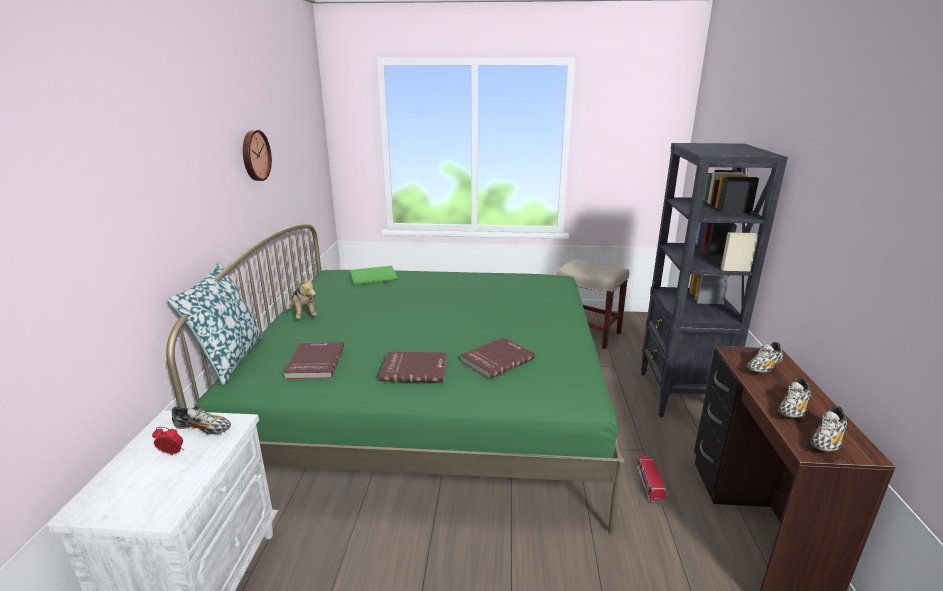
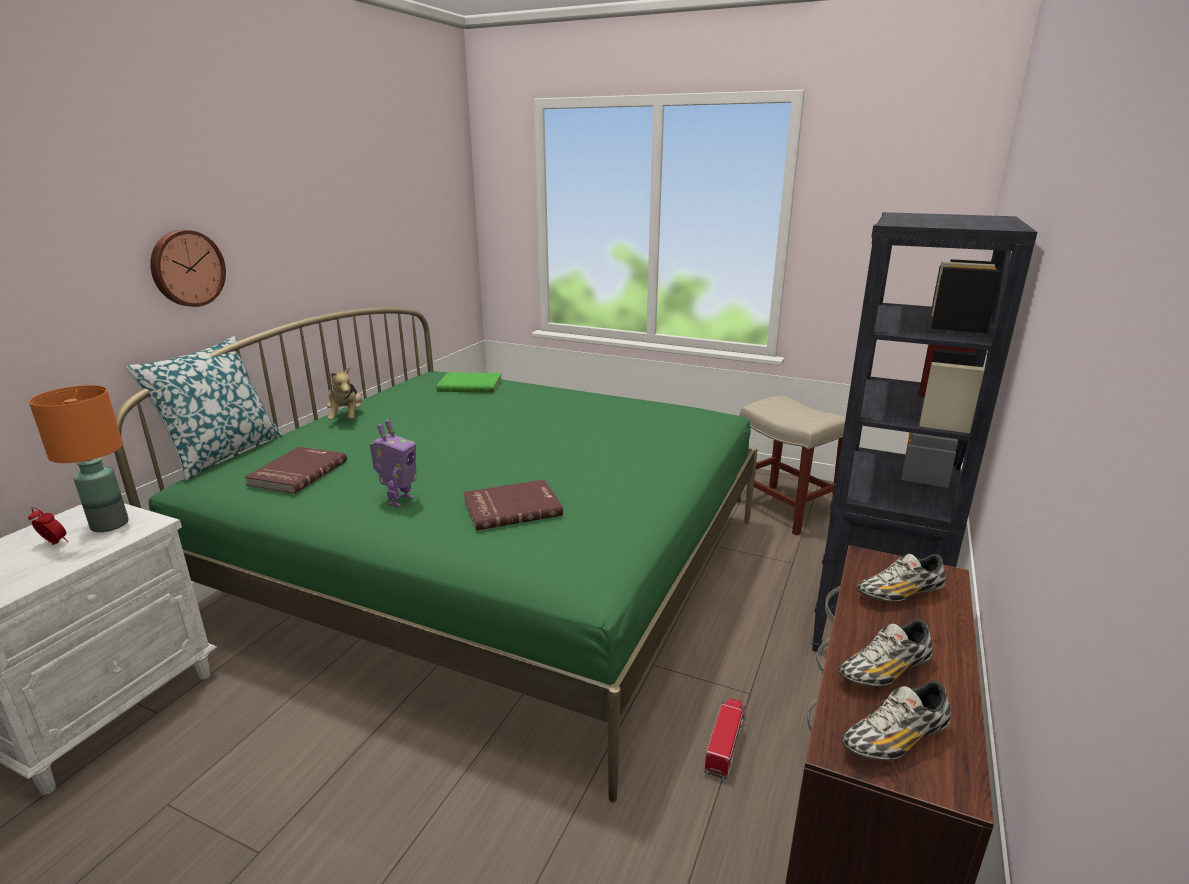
camera: 20 degrees right, 0 degrees up
shoe [172,406,231,434] -> orange table lamp [29,385,129,532]
wall clock [243,130,272,181] -> wall clock moved to [150,230,226,307]
red book [379,352,447,382] -> toy robot [370,420,416,507]

